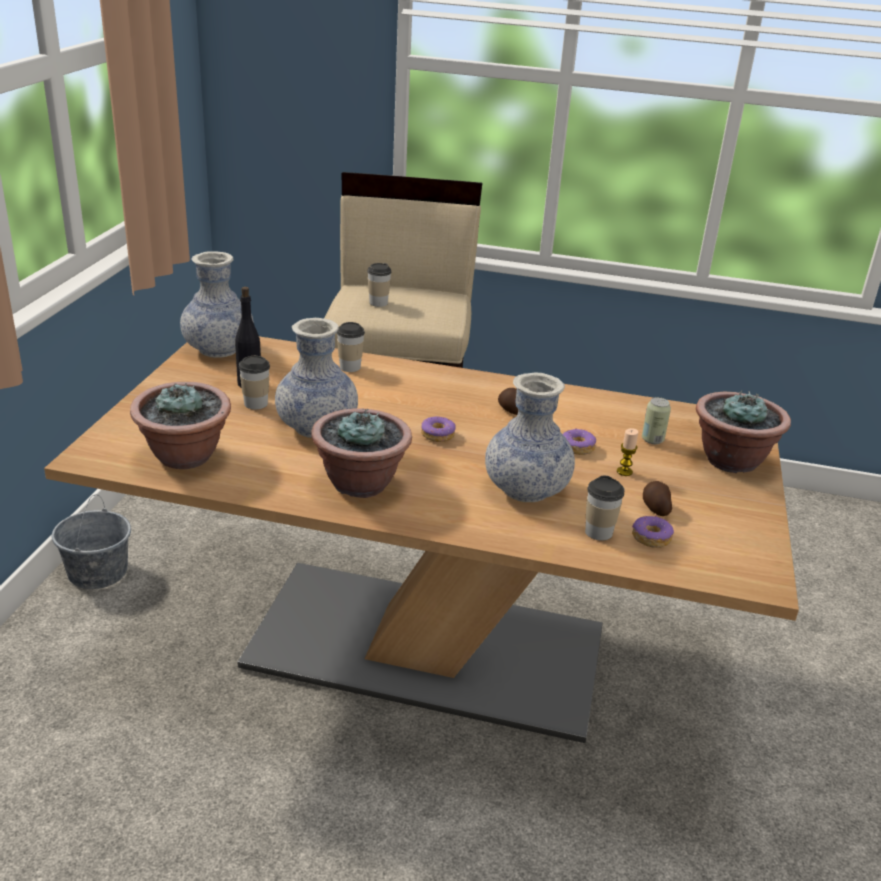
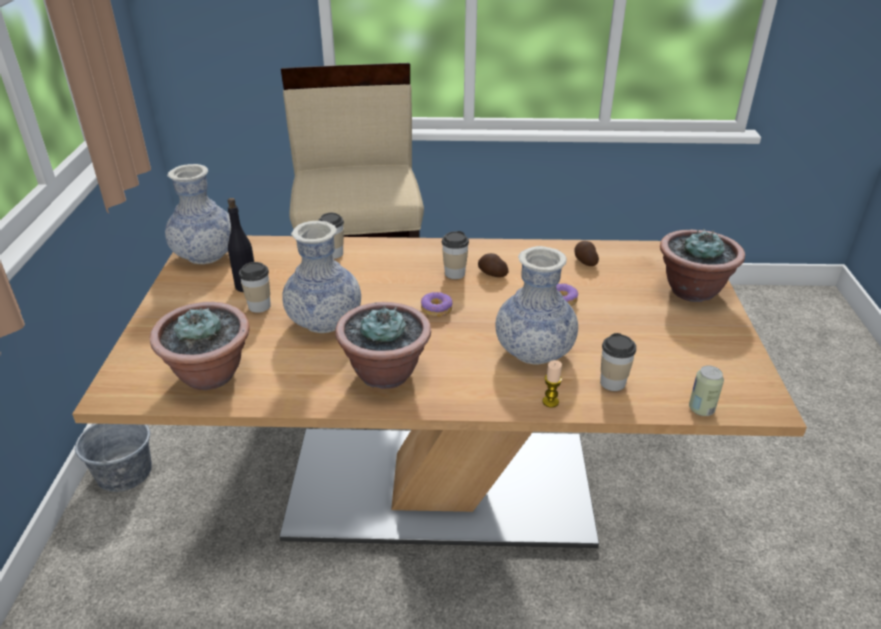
camera: 10 degrees left, 5 degrees up
cup [367,263,392,307] -> cup moved to [442,231,469,279]
candle [617,428,639,476] -> candle moved to [542,360,562,407]
donut [632,515,674,548] -> none
can [642,397,671,444] -> can moved to [689,365,724,416]
potato [643,481,672,516] -> potato moved to [574,241,599,266]

